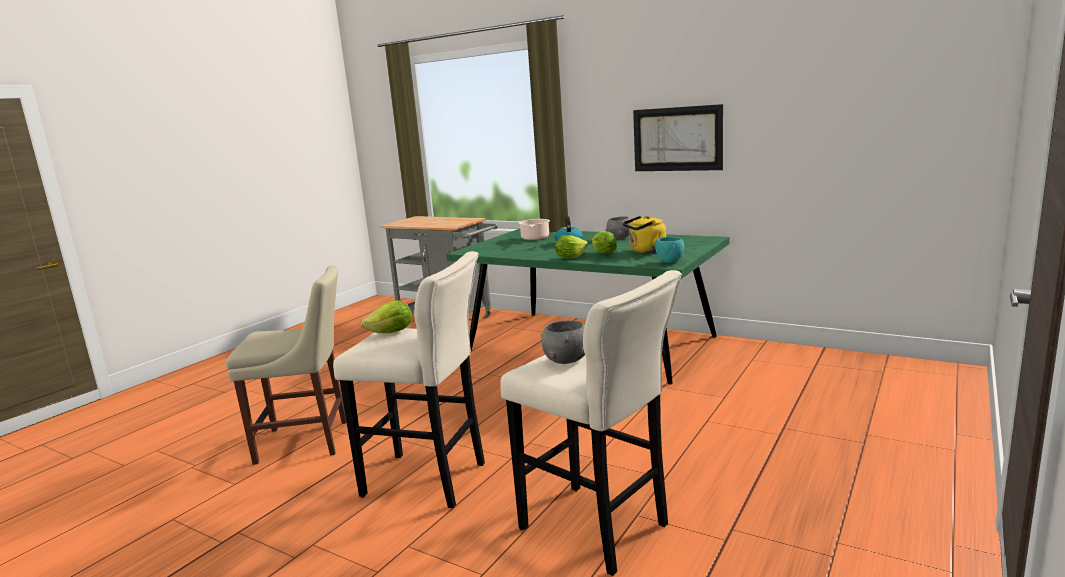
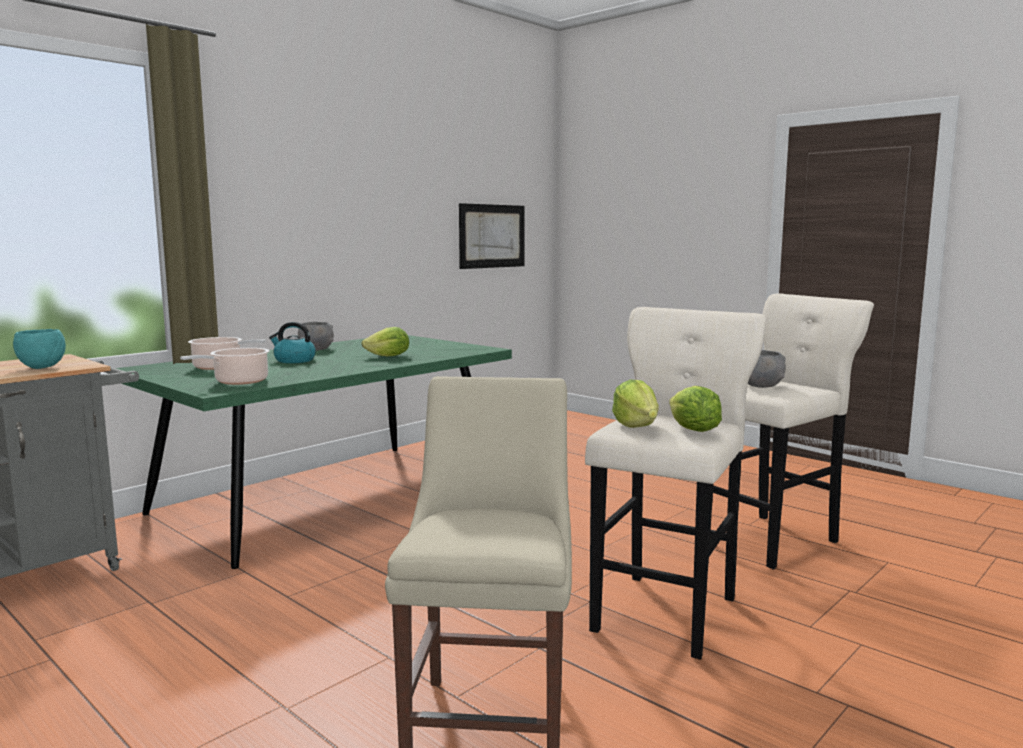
camera: 80 degrees left, 5 degrees down
lettuce [555,235,588,258] -> lettuce moved to [669,386,722,432]
yellow kettle [623,216,666,253] -> none
picture [633,104,723,171] -> picture moved to [459,203,525,269]
turquoise bowl [655,237,684,263] -> turquoise bowl moved to [13,329,66,369]
none -> cooking pot [180,348,270,385]

